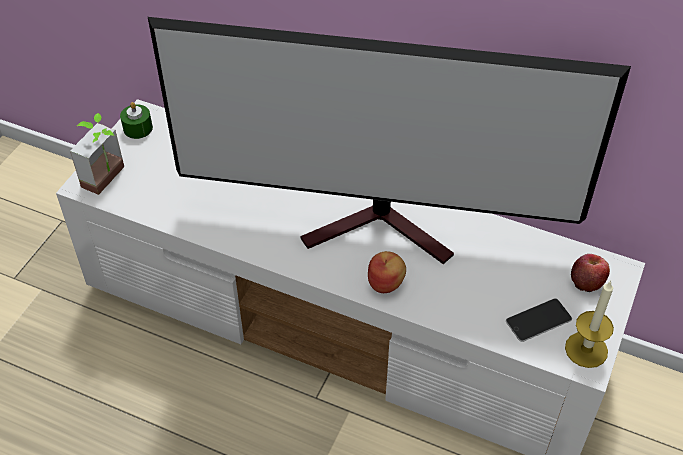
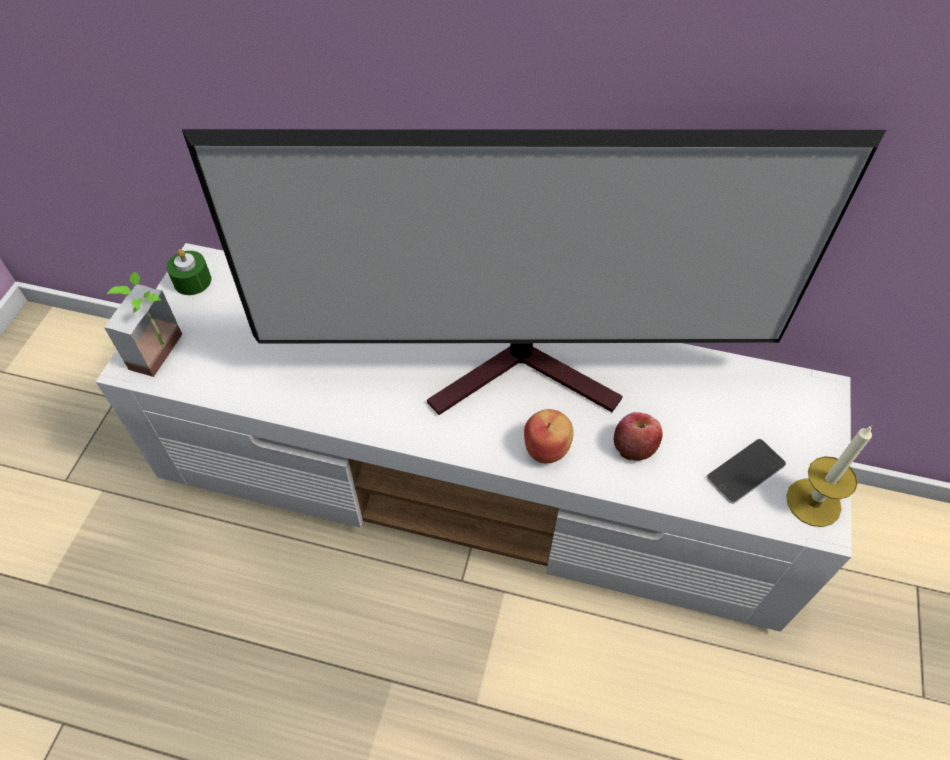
camera: 10 degrees left, 5 degrees up
apple [571,254,610,292] -> apple moved to [614,412,663,461]

